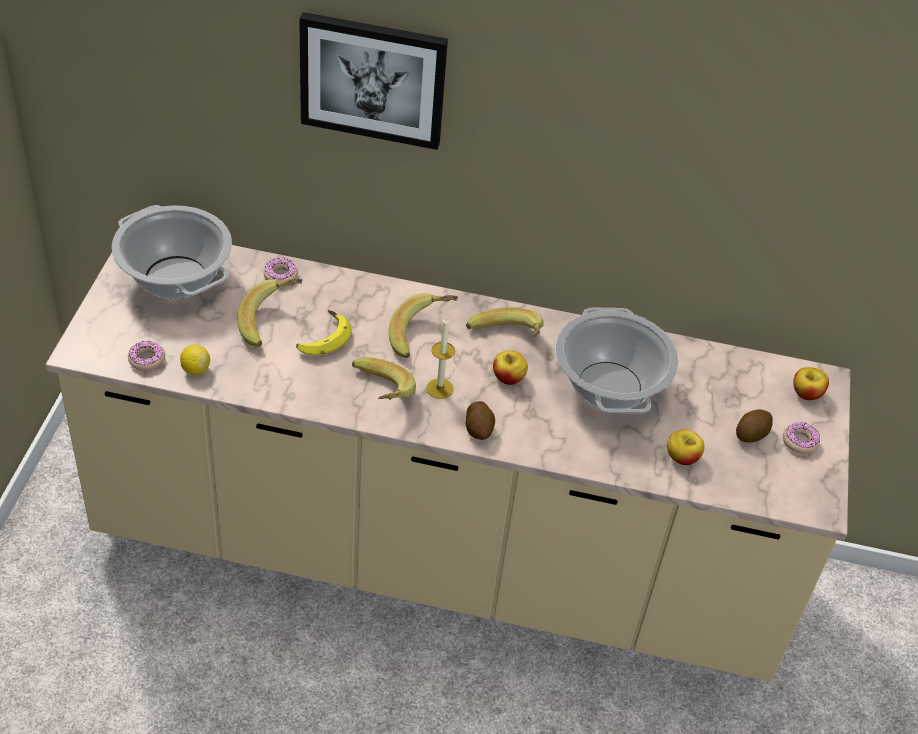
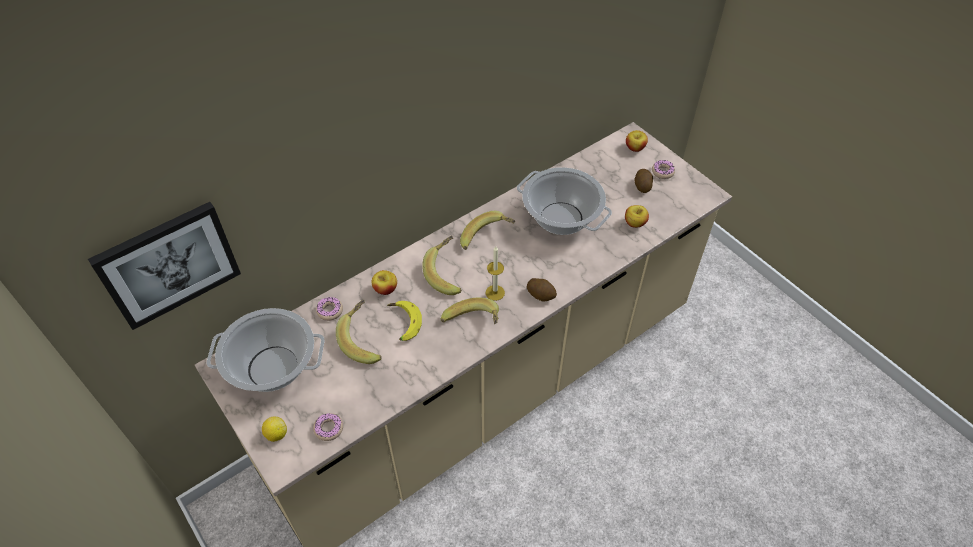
camera: 45 degrees left, 5 degrees up
lemon [180,345,210,375] -> lemon moved to [262,417,287,442]
picture [299,12,448,150] -> picture moved to [88,202,241,330]
apple [493,350,528,385] -> apple moved to [372,270,397,295]

